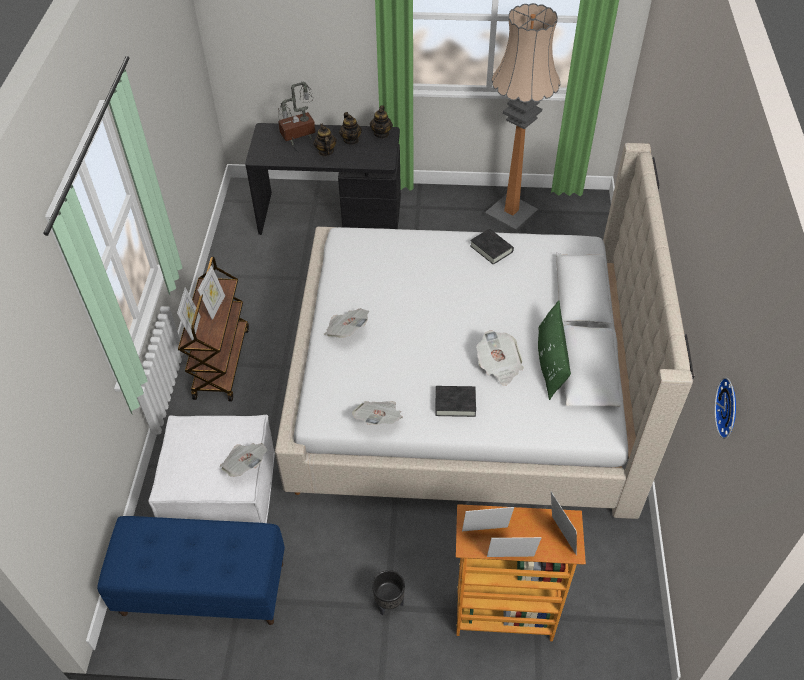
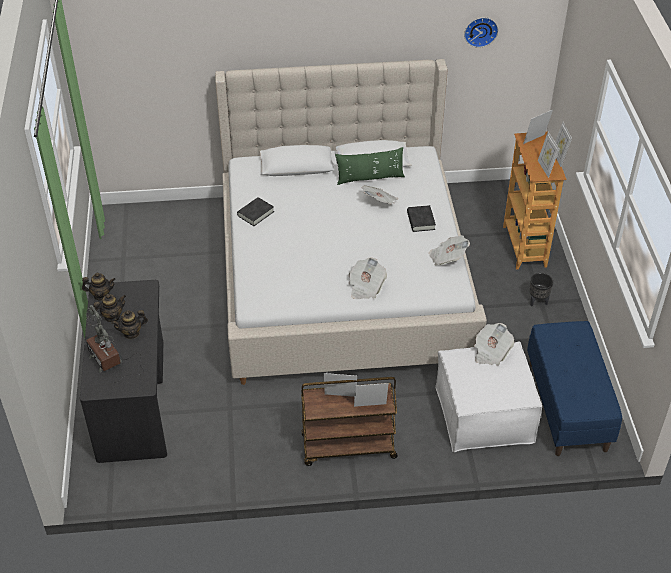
camera: 100 degrees left, 5 degrees down
floor lamp [484,3,560,233] -> none

